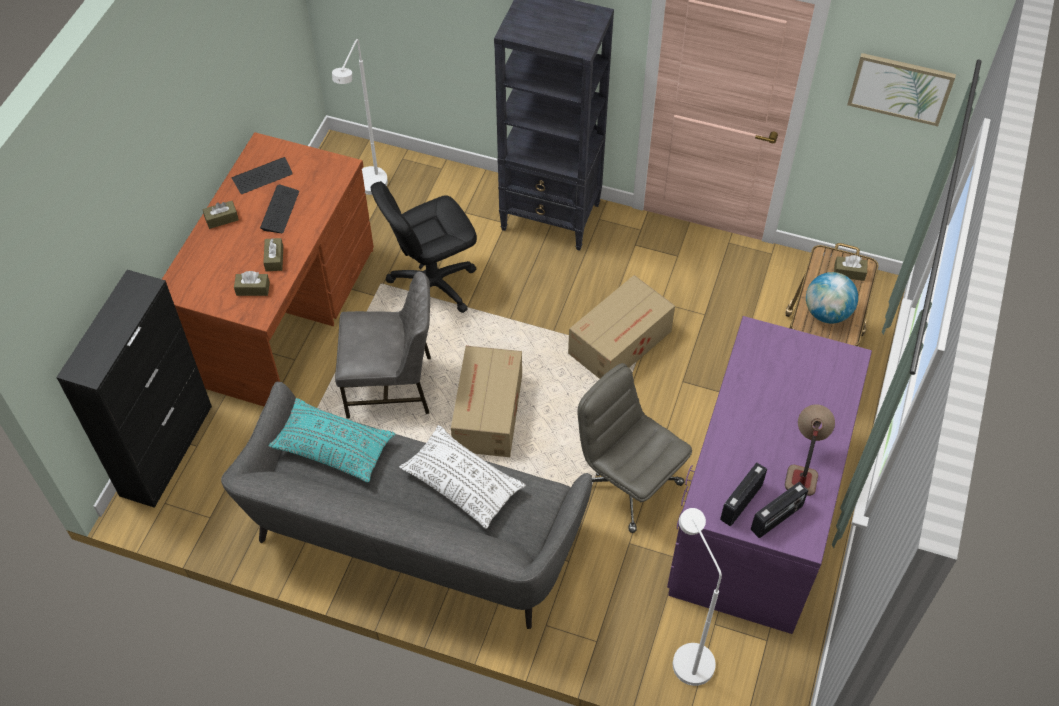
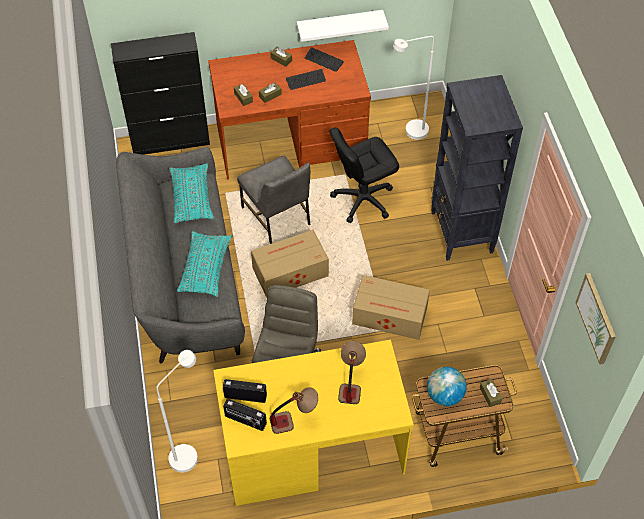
camera: 60 degrees right, 0 degrees up
black office chair [371,181,477,313] -> black office chair turned 60 degrees counterclockwise [330,127,399,223]
white pillow [399,425,526,529] -> turquoise pillow [177,231,231,297]
purple desk [667,316,872,634] -> yellow desk [213,340,414,506]
none -> white shelf [297,10,389,42]
none -> table lamp [338,341,366,404]

